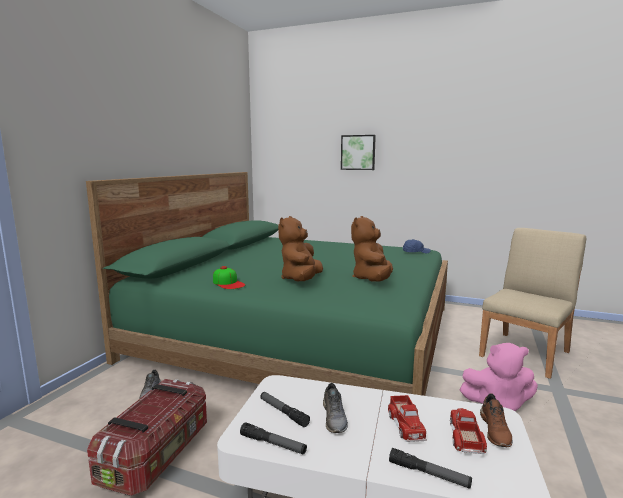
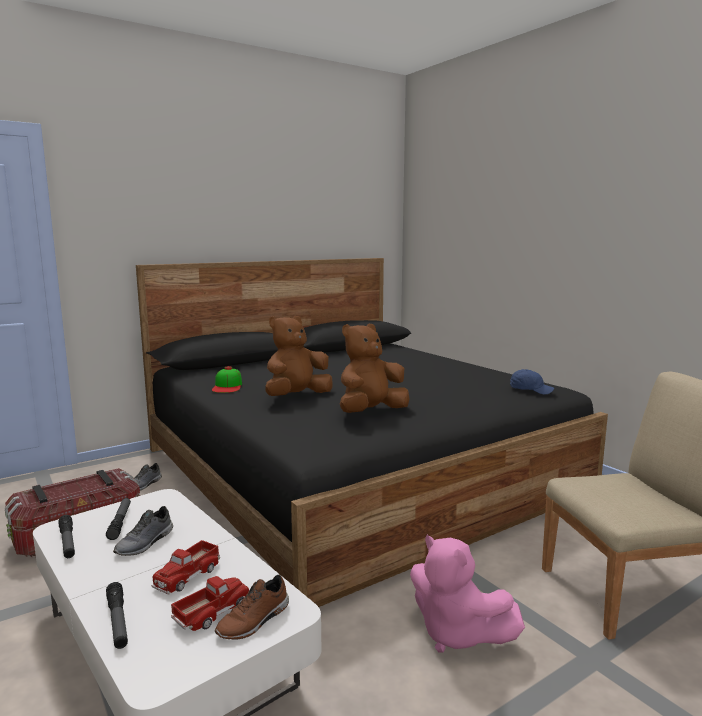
camera: 35 degrees right, 0 degrees up
green bed [86,172,448,396] -> black bed [136,258,608,607]
picture [341,135,376,170] -> none

